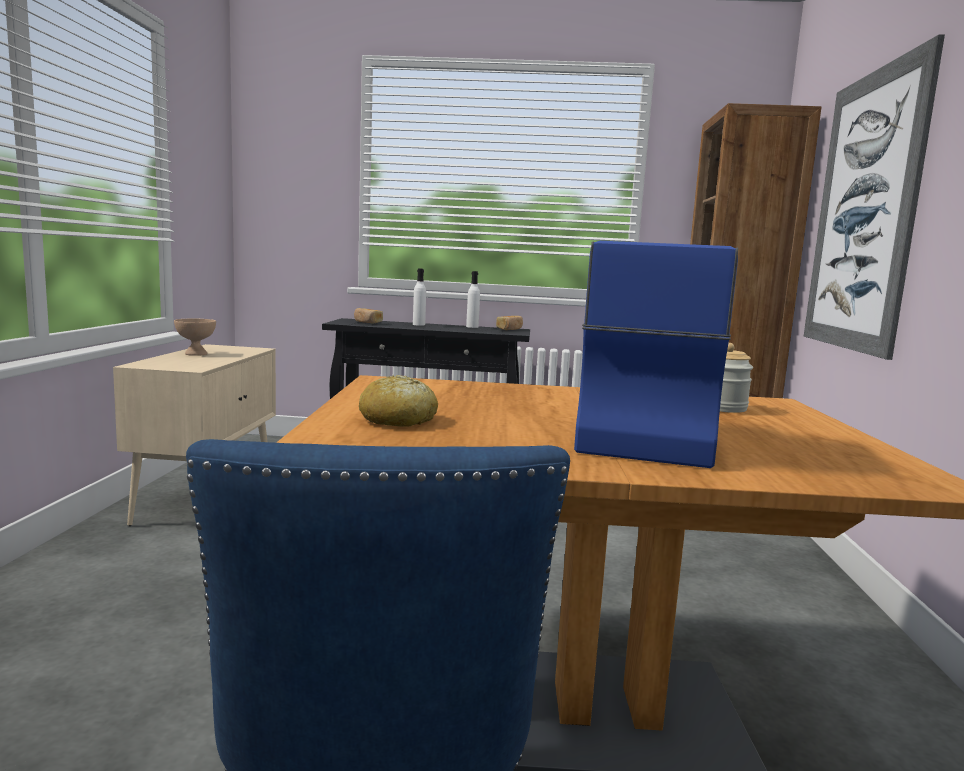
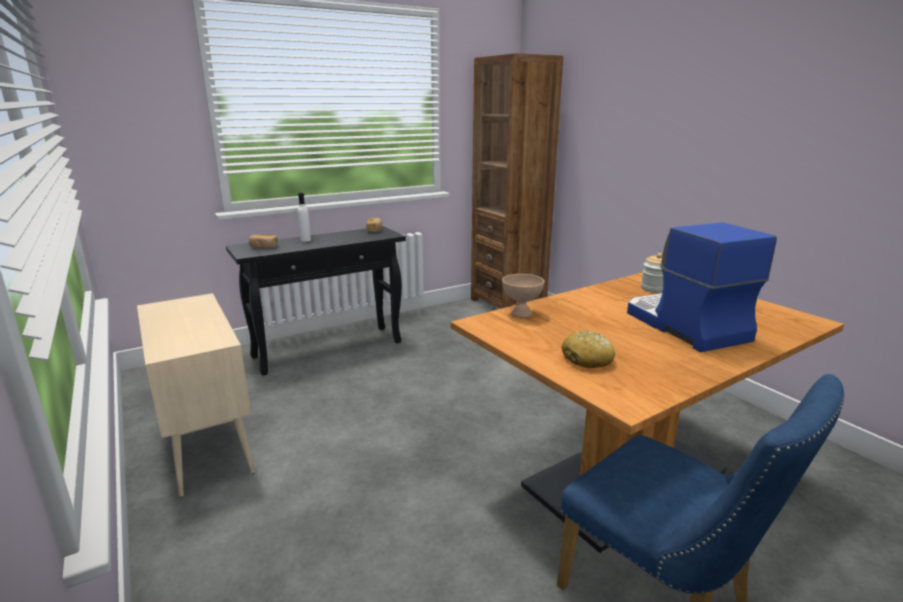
camera: 35 degrees left, 10 degrees up
beige bowl [174,319,216,356] -> beige bowl moved to [502,274,544,318]
white bottle [466,271,480,328] -> none
picture [804,34,945,360] -> none

